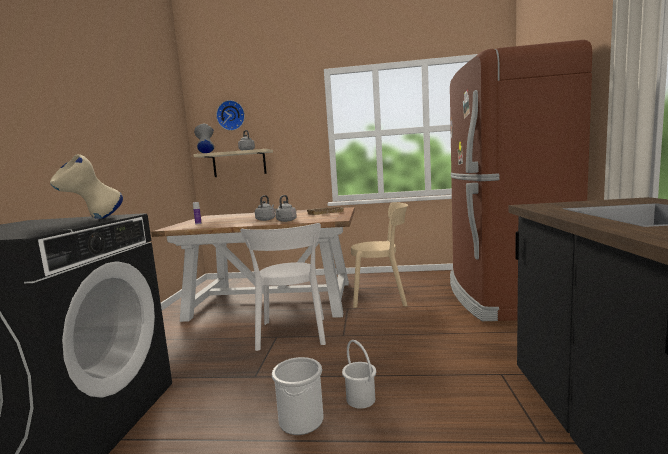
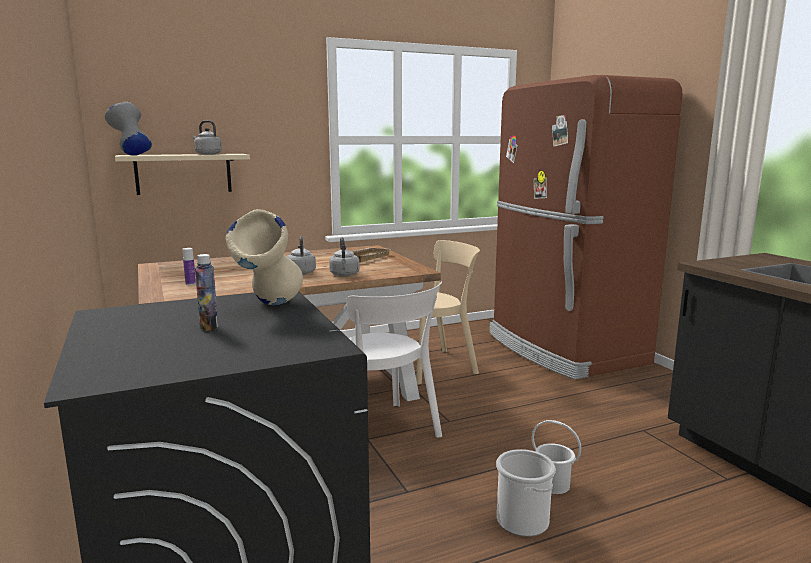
camera: 30 degrees left, 5 degrees up
wall clock [216,100,245,131] -> none
none -> bottle [195,254,218,331]

